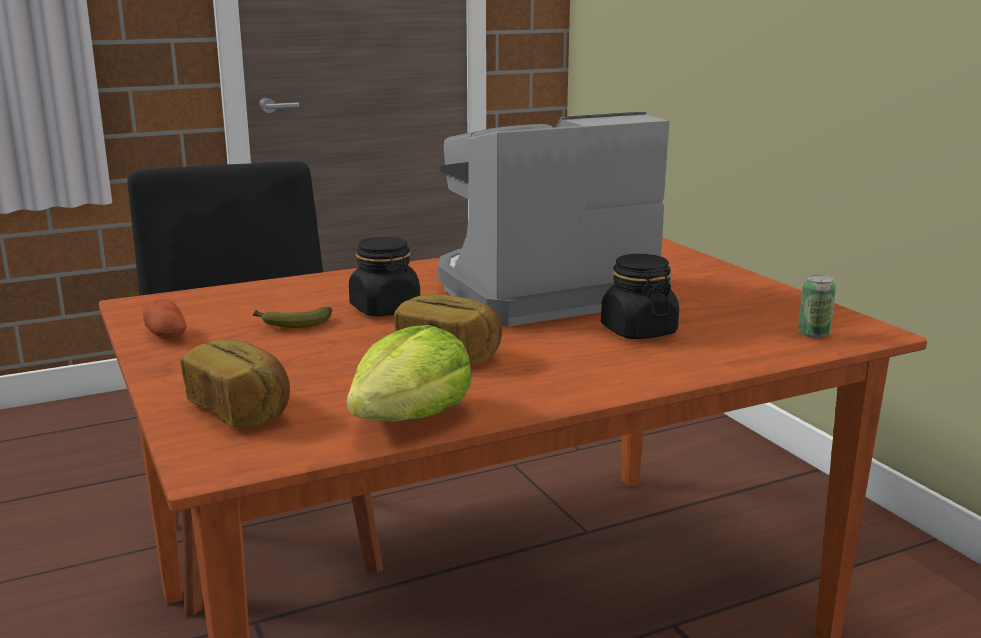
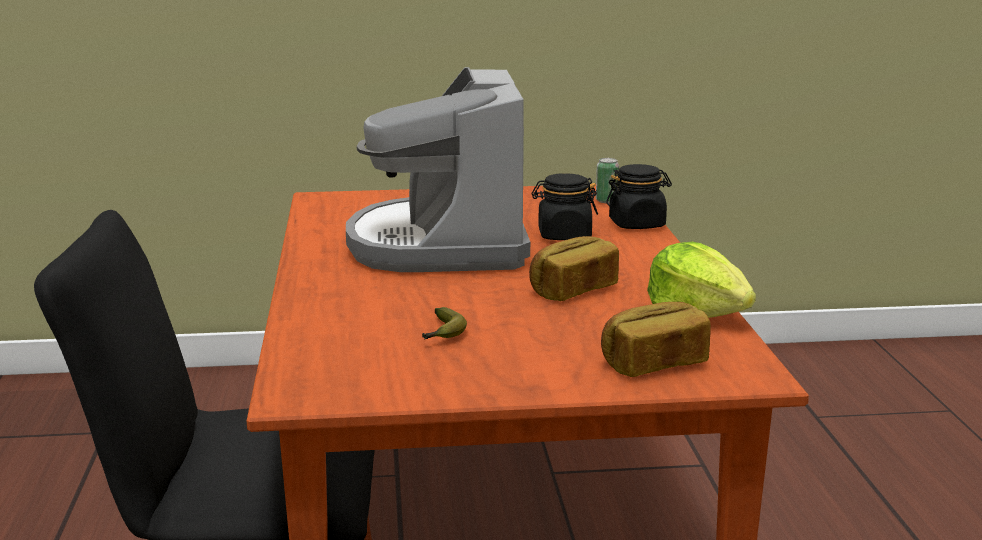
camera: 70 degrees left, 0 degrees up
potato [143,299,187,339] -> none
black jar [349,237,420,316] -> black jar moved to [606,164,672,229]

